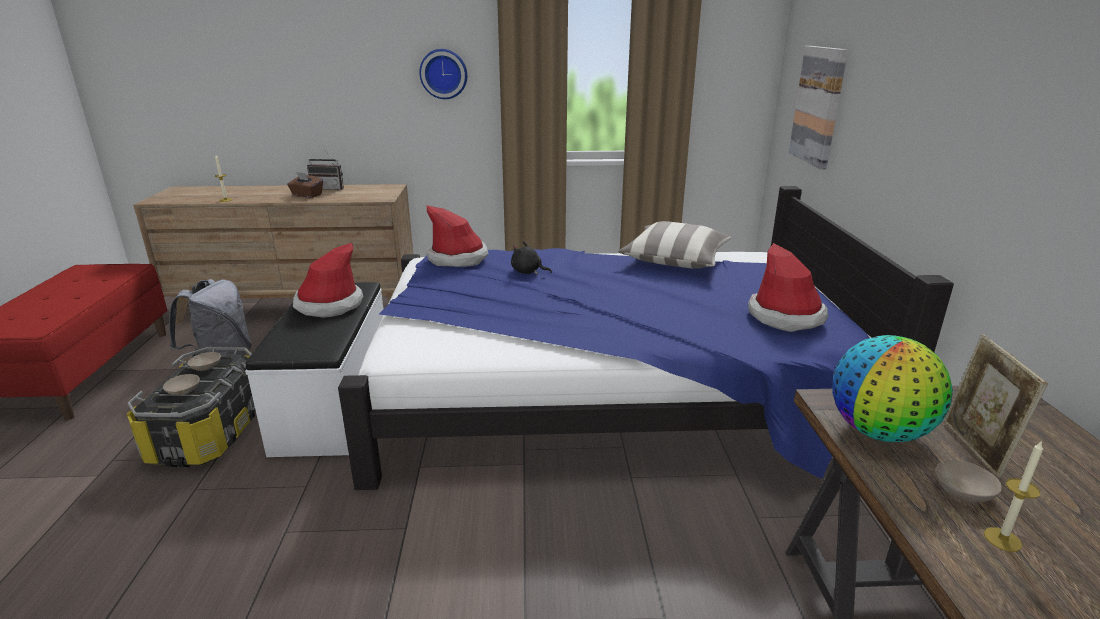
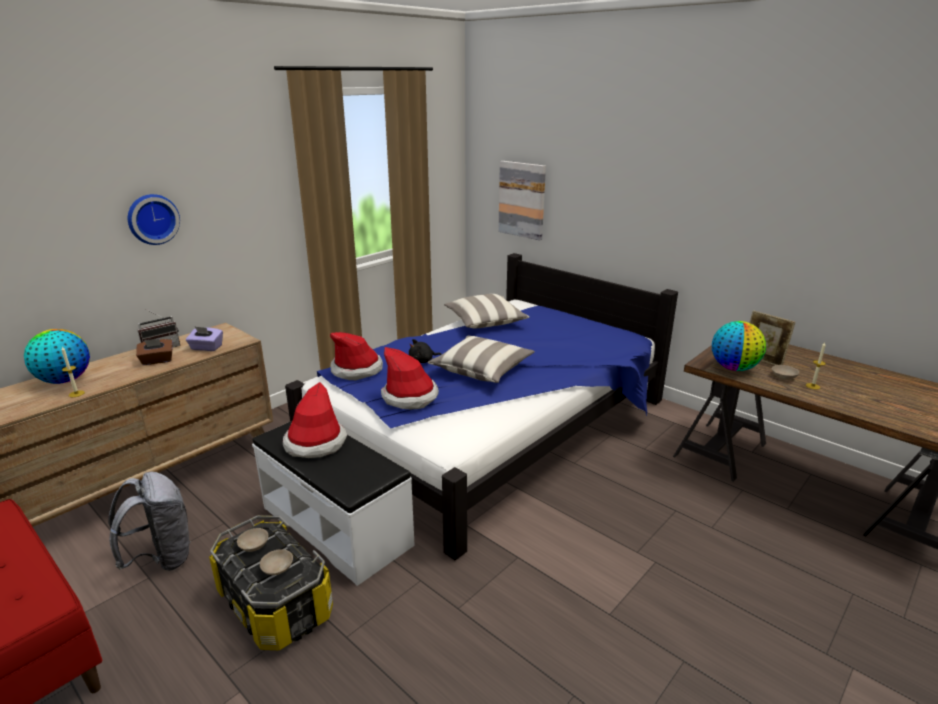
camera: 45 degrees left, 0 degrees up
wall clock [419,49,467,99] -> wall clock moved to [128,194,180,245]
hat [748,243,828,332] -> hat moved to [381,347,439,409]
none -> globe [24,329,90,384]
none -> purple tissue box [186,326,223,351]
none -> pillow [428,336,535,383]

